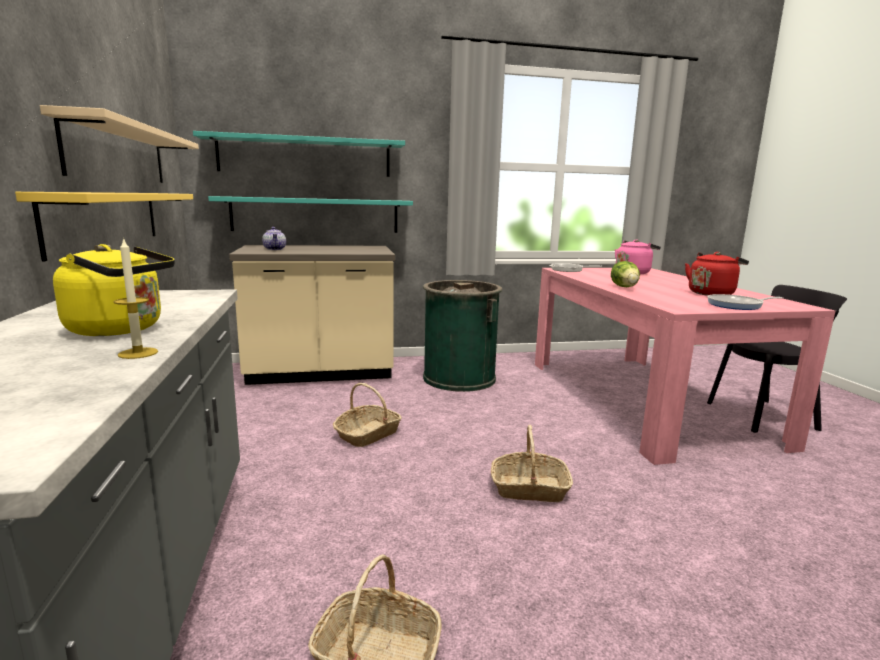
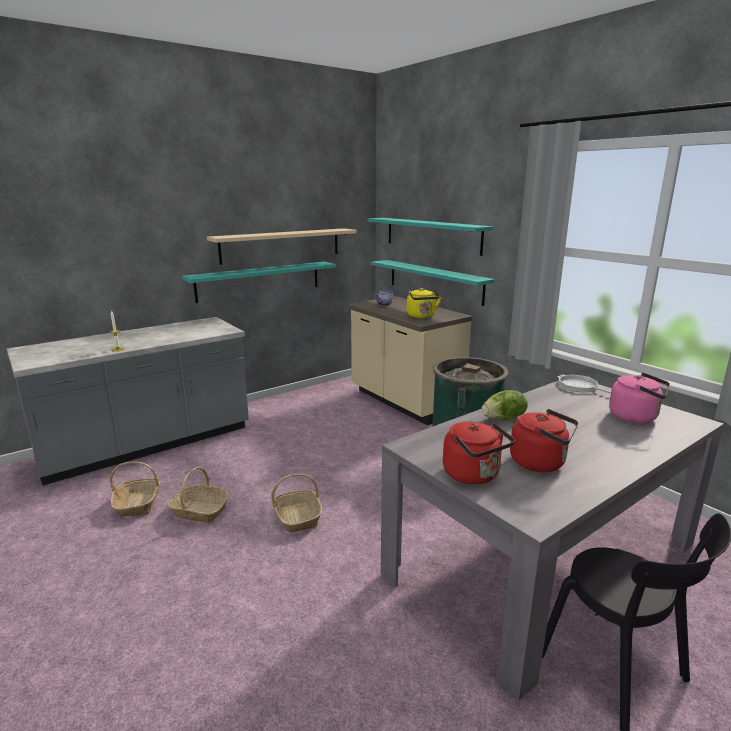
camera: 65 degrees right, 5 degrees up
yellow shelf [15,192,193,262] -> turquoise shelf [182,262,336,303]
yellow kettle [53,244,175,336] -> yellow kettle moved to [407,288,441,318]
basket [333,383,402,447] -> basket moved to [167,467,229,523]
pink dining table [535,268,835,465] -> grey dining table [381,380,724,701]
frying pan [707,294,783,310] -> red kettle [443,422,515,484]

